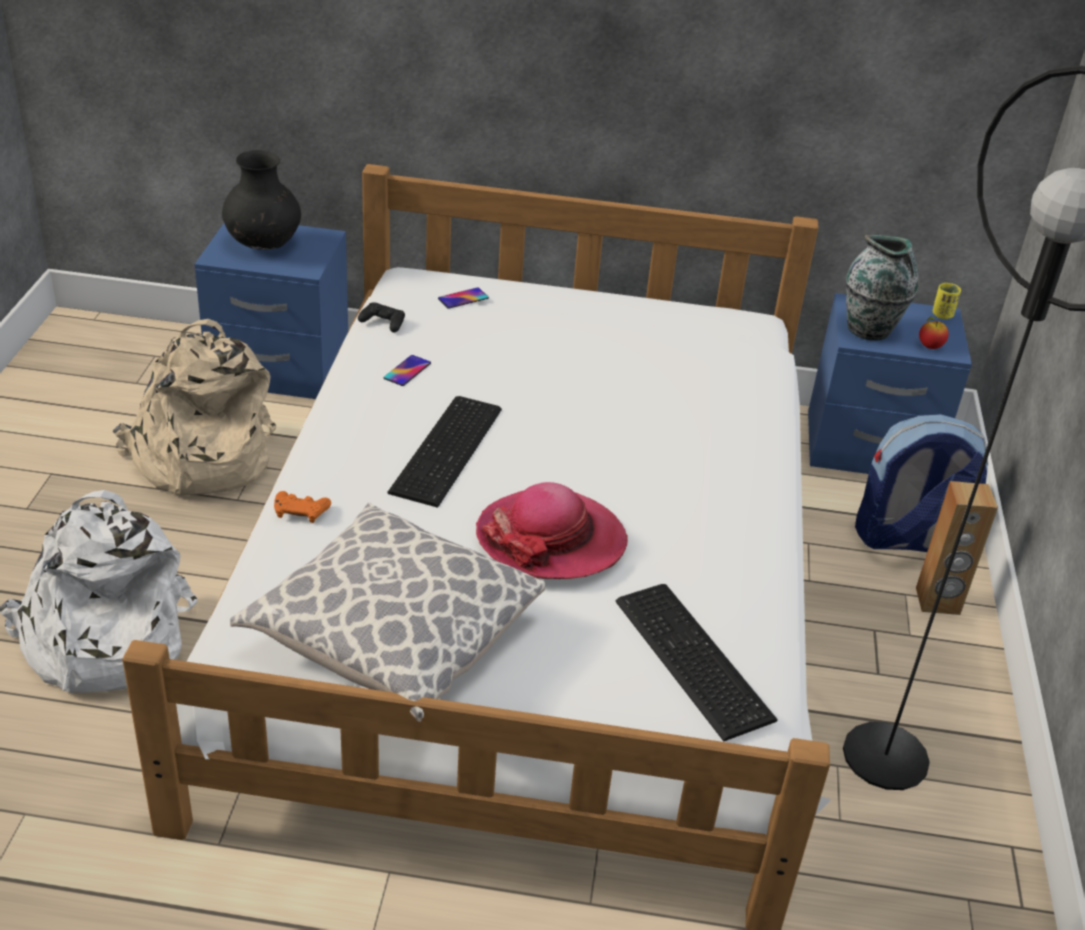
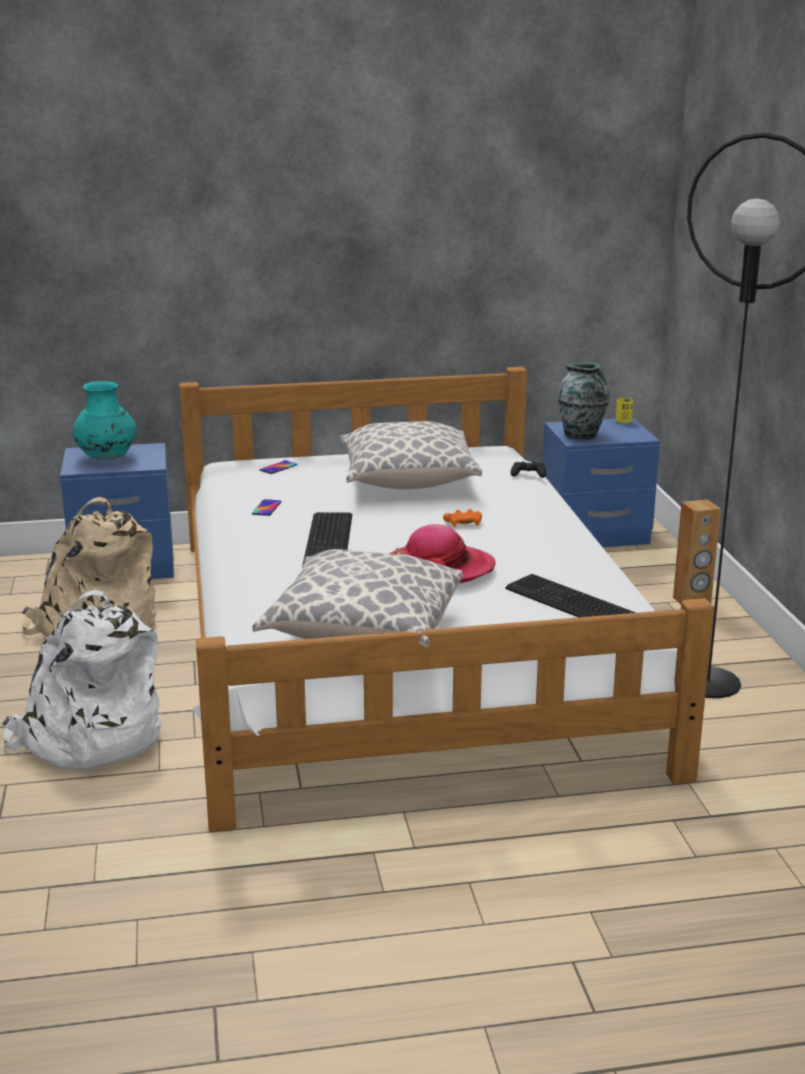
camera: 15 degrees left, 15 degrees down
black vase [222,150,301,250] -> turquoise vase [73,381,137,460]
orange game controller [274,491,331,523] -> orange game controller moved to [443,509,482,527]
black game controller [358,302,405,332] -> black game controller moved to [510,462,546,478]
backpack [855,414,988,552] -> none
apple [919,317,949,349] -> none
none -> pillow [340,421,482,489]

